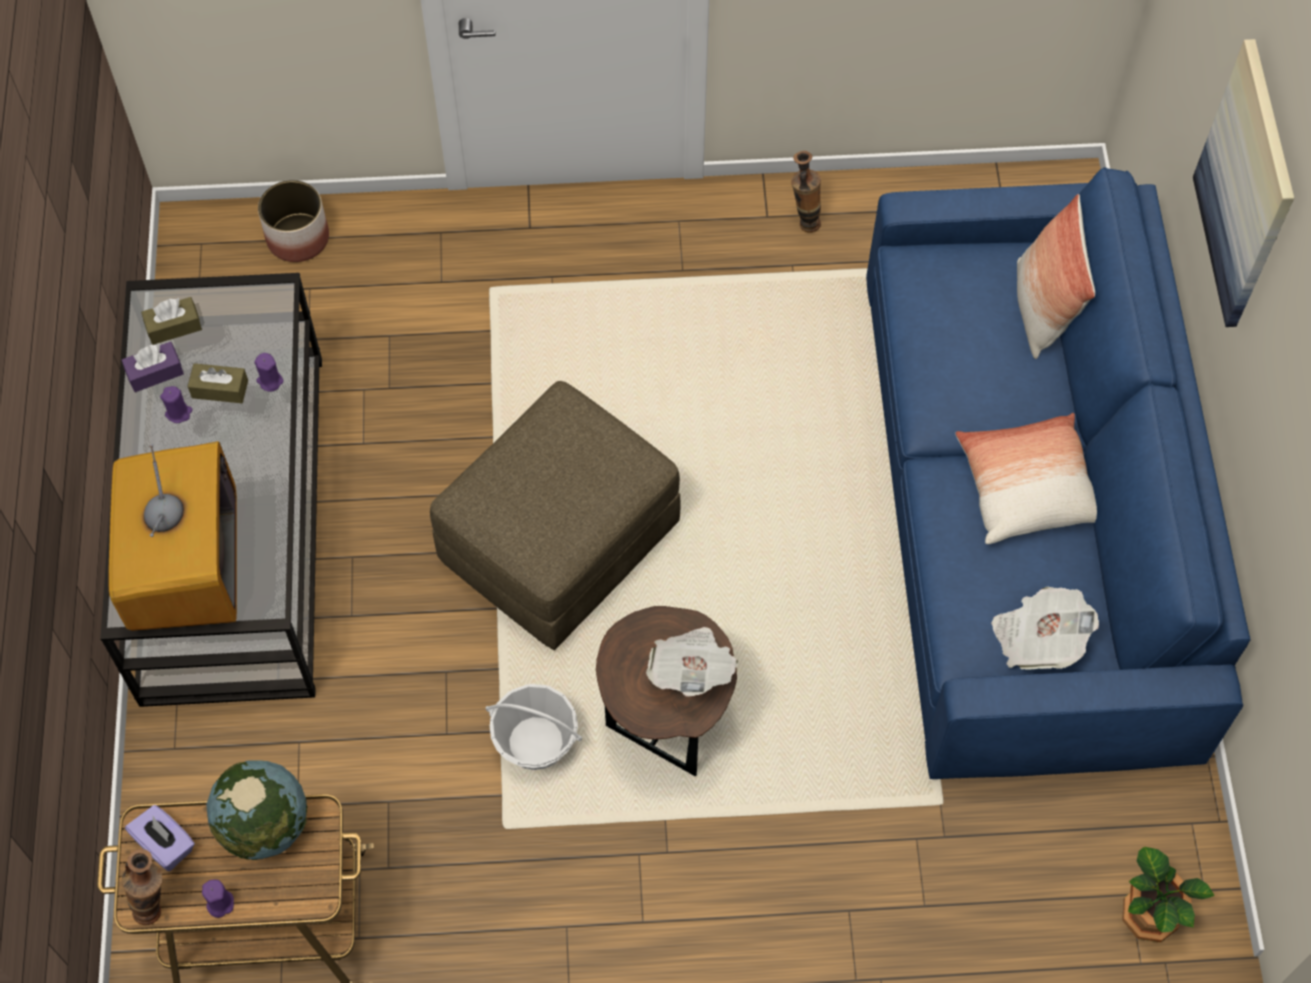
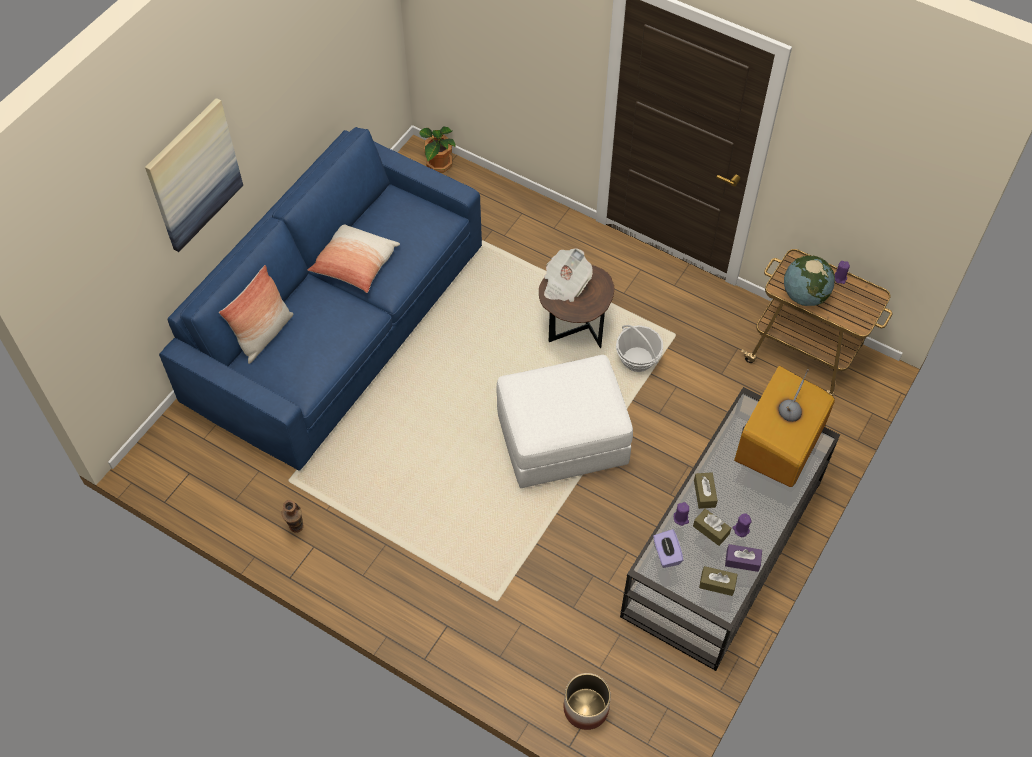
camera: 145 degrees left, 5 degrees down
vase [122,849,163,925] -> none
purple tissue box [125,805,195,871] -> purple tissue box moved to [653,529,683,568]
brown ottoman [430,381,680,650] -> white ottoman [497,355,633,488]
newspaper [991,587,1099,670] -> none
none -> brown tissue box [694,472,718,509]

